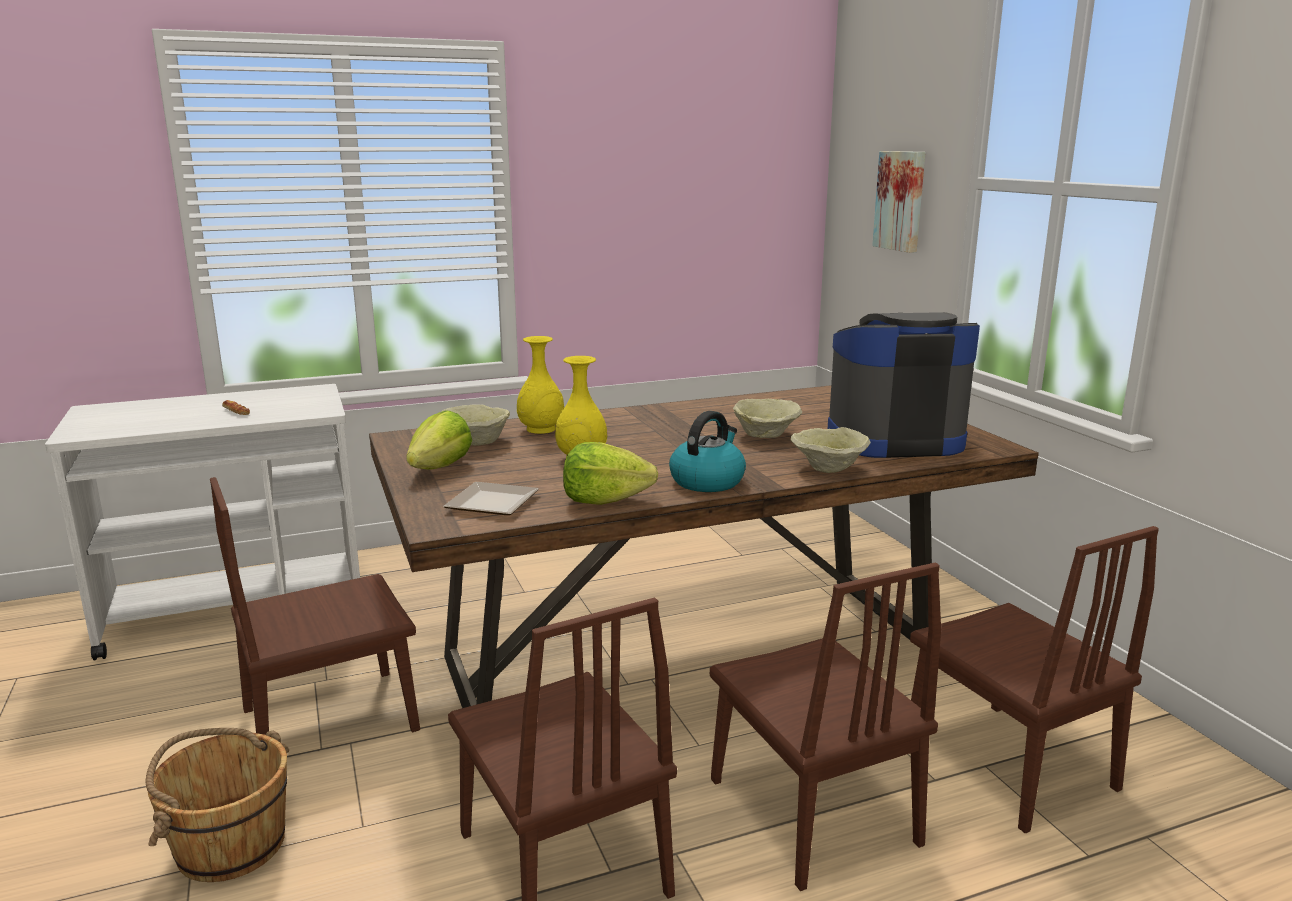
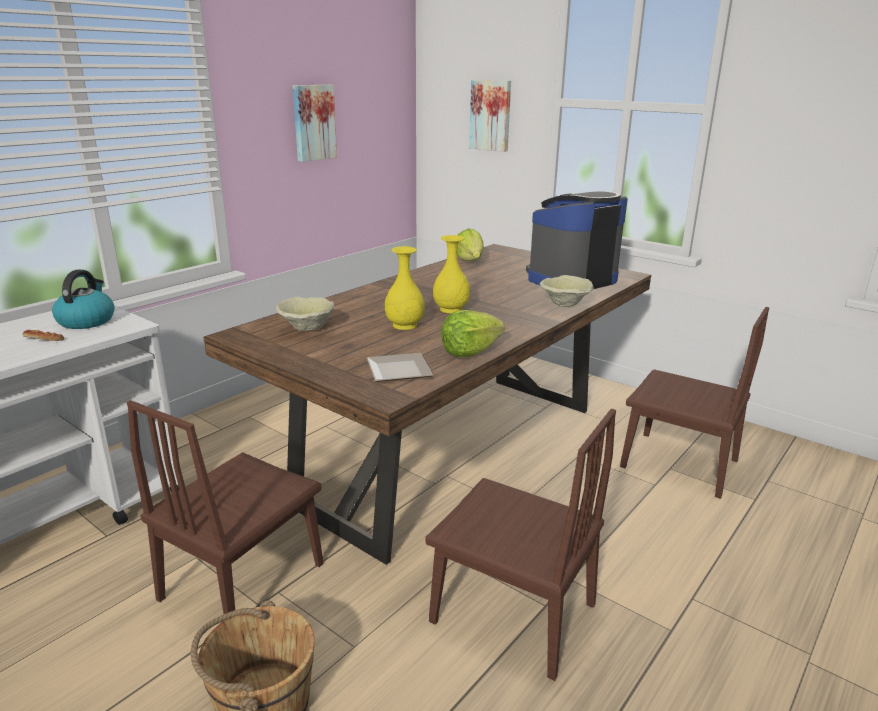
camera: 30 degrees left, 5 degrees up
lettuce [406,410,472,470] -> lettuce moved to [457,229,484,261]
yellow vase [517,336,564,434] -> yellow vase moved to [433,235,470,313]
kettle [669,411,746,492] -> kettle moved to [52,270,115,329]
brown chair [710,562,941,891] -> none
beige bowl [733,399,802,438] -> none
none -> picture [293,85,337,162]

